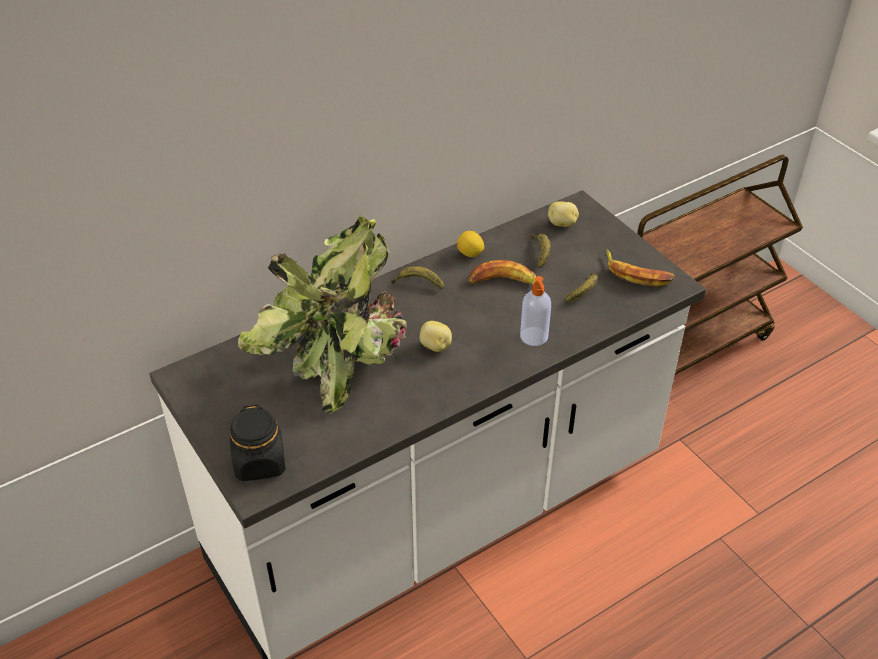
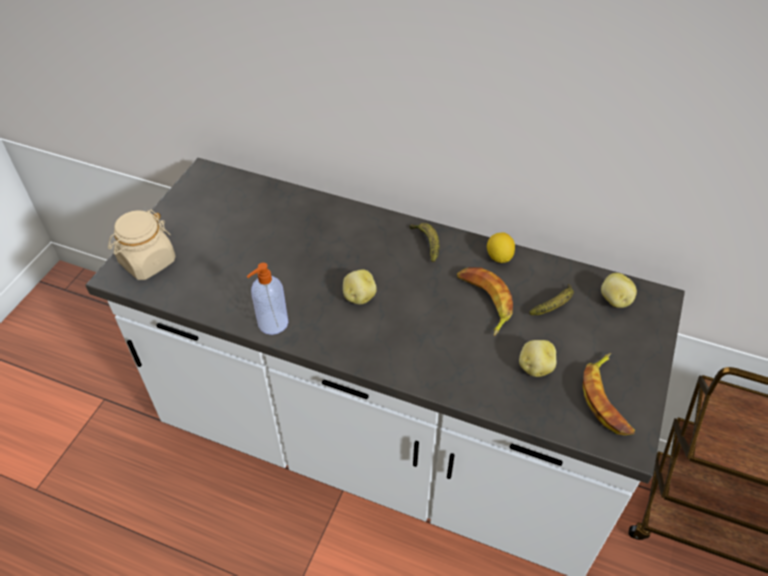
camera: 55 degrees right, 5 degrees up
black jar [230,404,286,481] -> beige jar [108,210,175,280]
potted plant [238,215,407,414] -> none
soap dispenser [520,276,551,346] -> soap dispenser moved to [247,263,288,335]
banana [565,272,598,302] -> potato [519,340,556,377]

